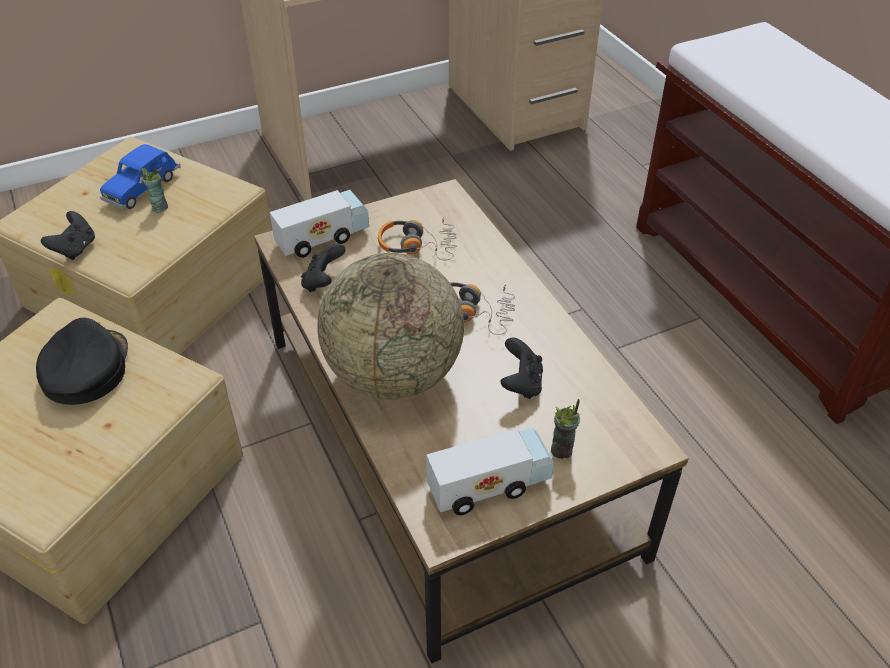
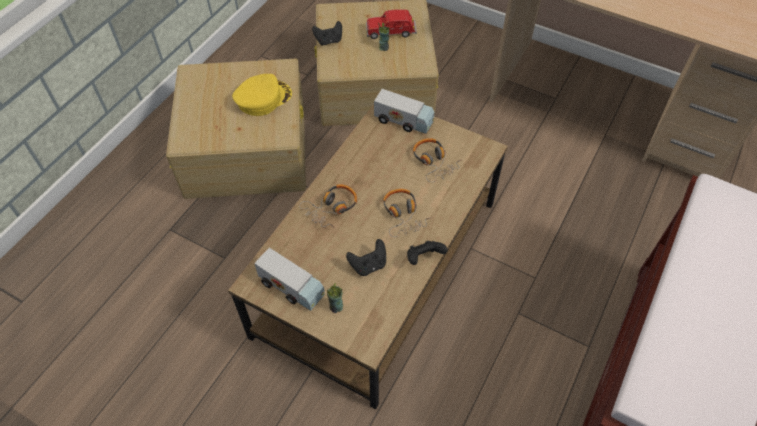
camera: 55 degrees right, 10 degrees up
black cap [36,317,128,405] -> yellow cap [232,74,292,116]
blue toy car [99,144,181,210] -> red toy car [366,9,417,39]
black game controller [301,243,346,292] -> black game controller moved to [407,241,447,265]
globe [317,253,464,400] -> headphones [300,184,357,228]

